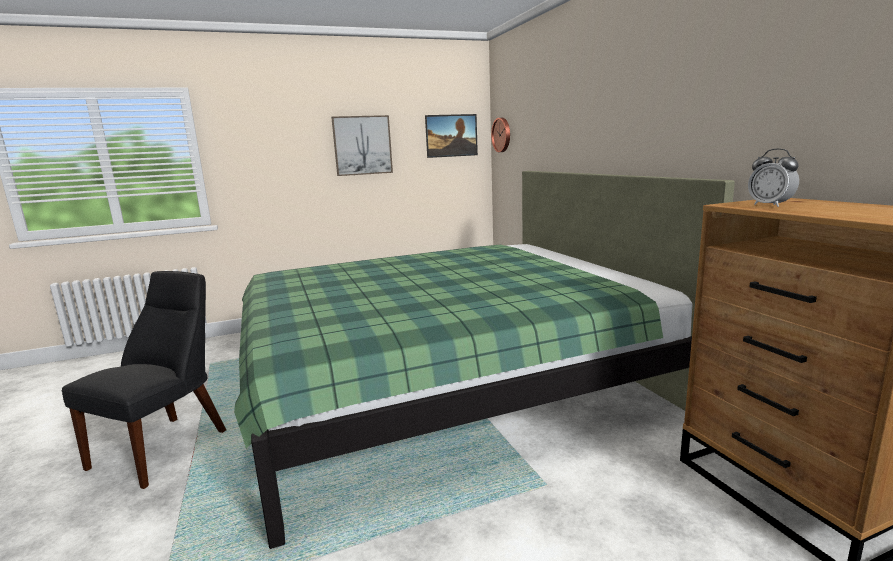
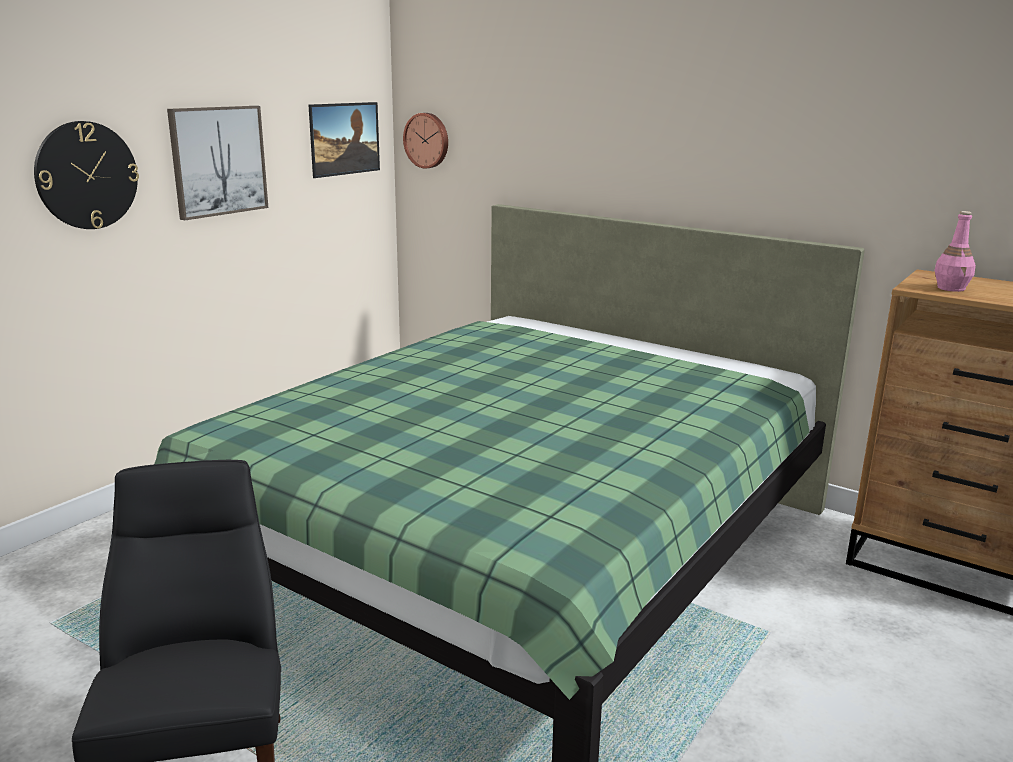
camera: 35 degrees left, 5 degrees up
alarm clock [748,148,799,207] -> pink bottle [934,211,976,292]
none -> wall clock [34,121,139,229]

